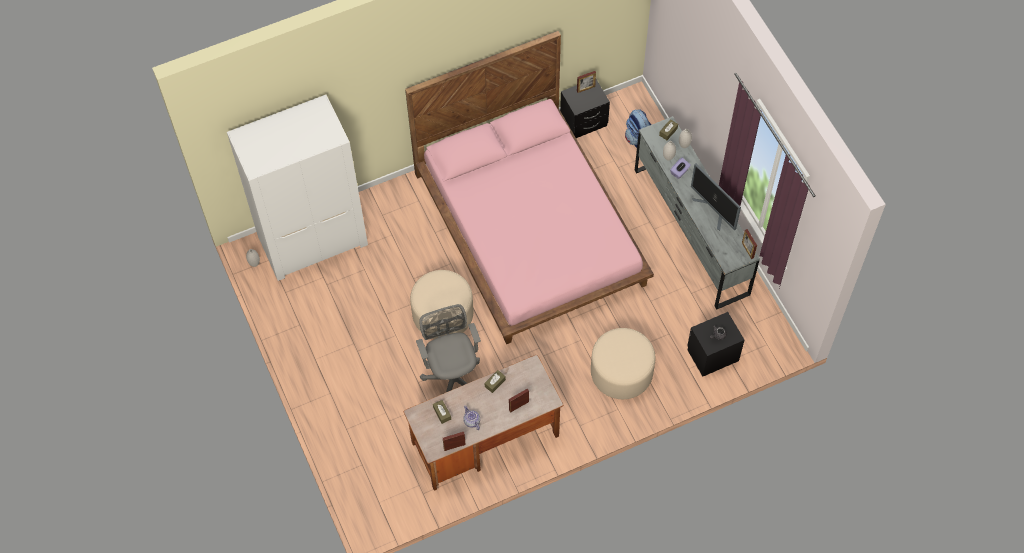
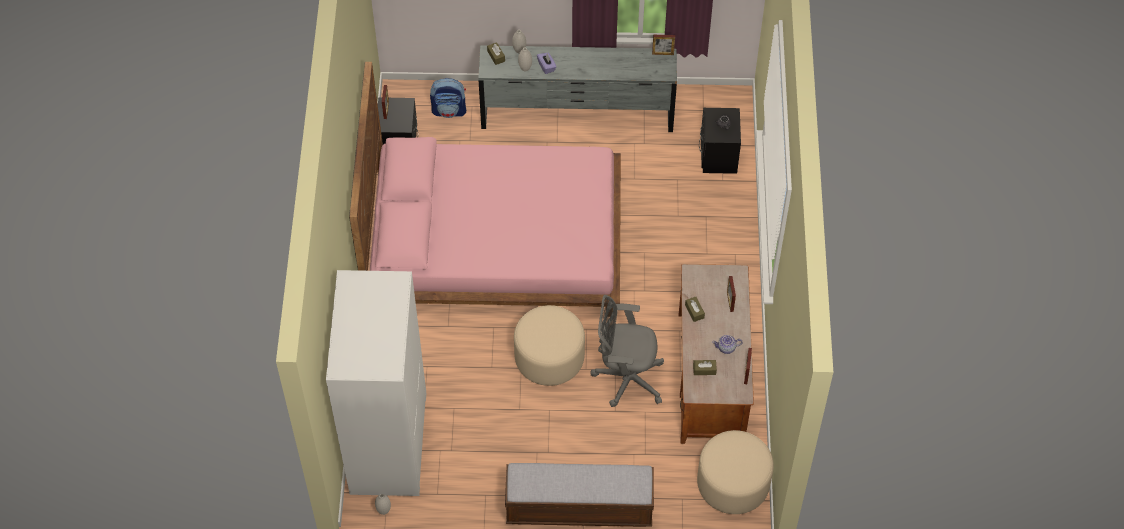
camera: 65 degrees left, 5 degrees down
beige ottoman [591,328,655,399] -> beige ottoman moved to [697,430,774,514]
monitor [691,164,741,231] -> none
none -> bench [505,463,654,527]

